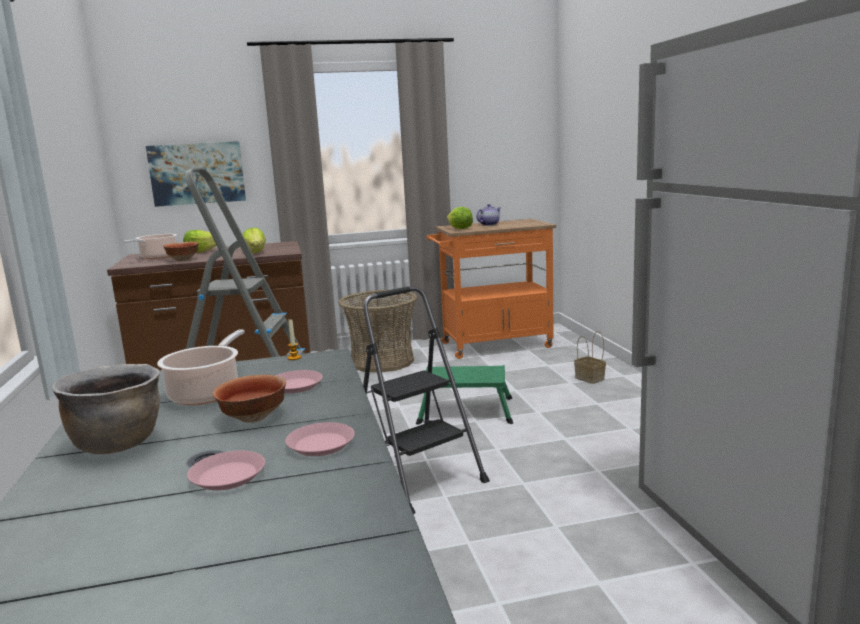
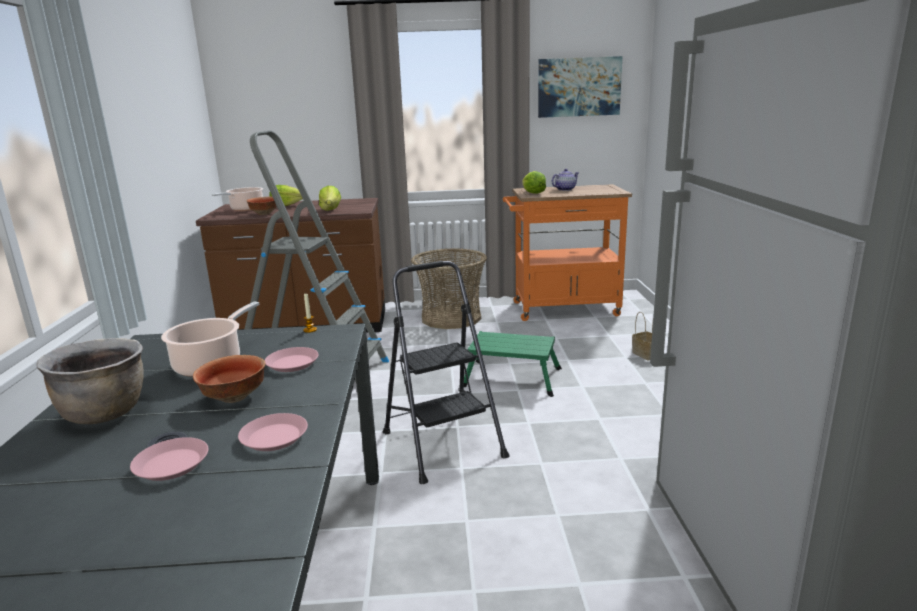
camera: 10 degrees right, 5 degrees up
picture [146,141,246,207] -> picture moved to [538,56,622,118]

